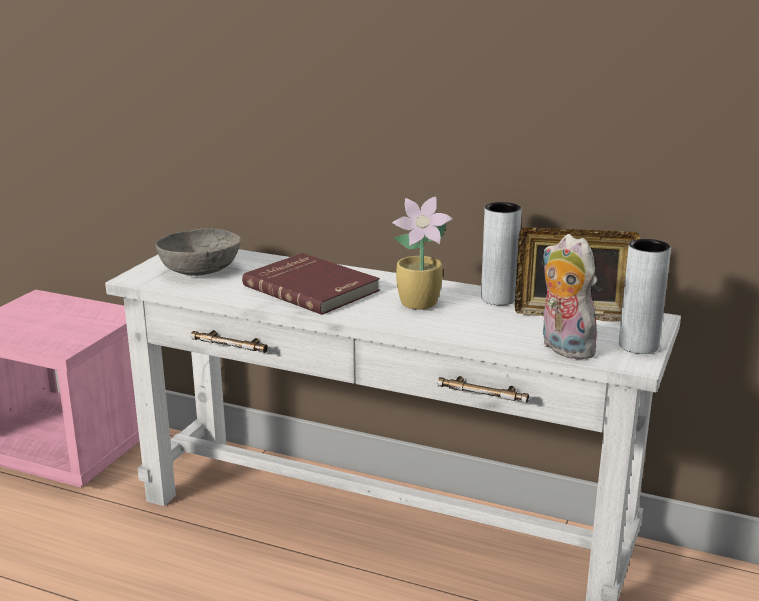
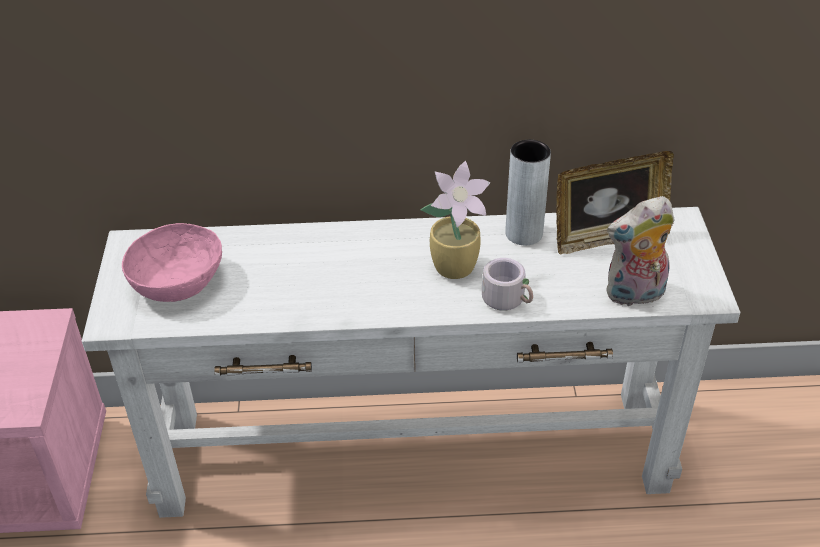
camera: 25 degrees left, 20 degrees up
grey bowl [156,228,241,276] -> pink bowl [122,223,222,302]
red book [242,253,380,315] -> none
plush toy [543,234,598,360] -> plush toy turned 45 degrees counterclockwise [606,196,675,307]
grey vase [619,239,671,354] -> none
none -> grey mug [482,258,533,311]

